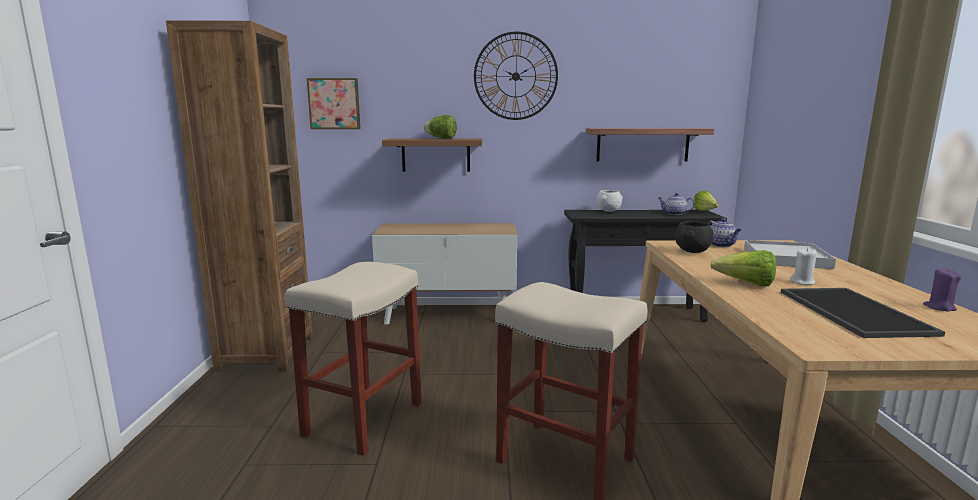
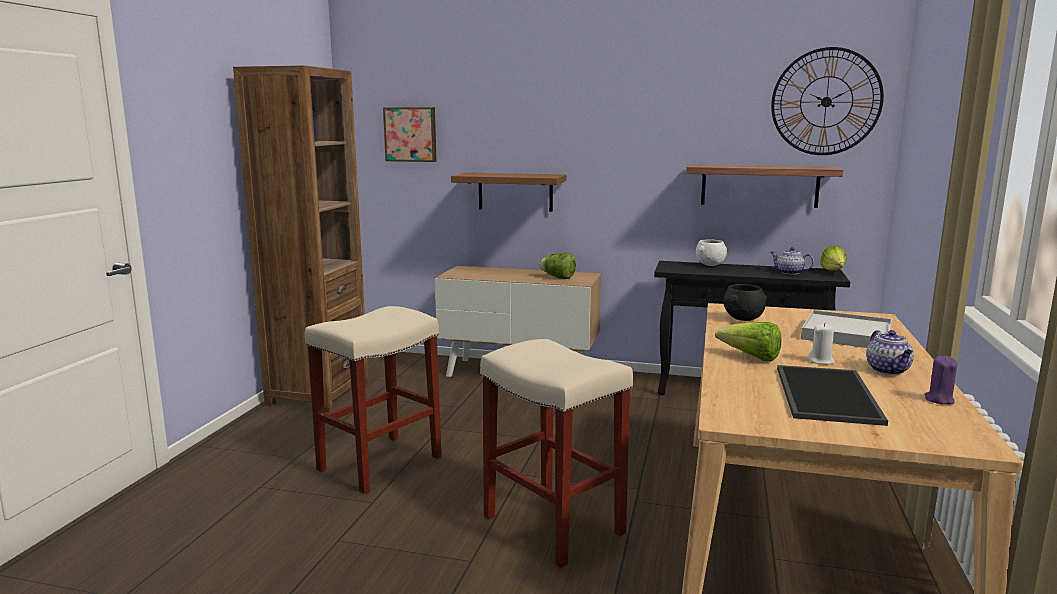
camera: 15 degrees right, 0 degrees up
lettuce [424,115,457,139] -> lettuce moved to [539,252,576,279]
wall clock [474,31,558,120] -> wall clock moved to [771,47,884,155]
teapot [707,218,741,247] -> teapot moved to [866,330,914,375]

